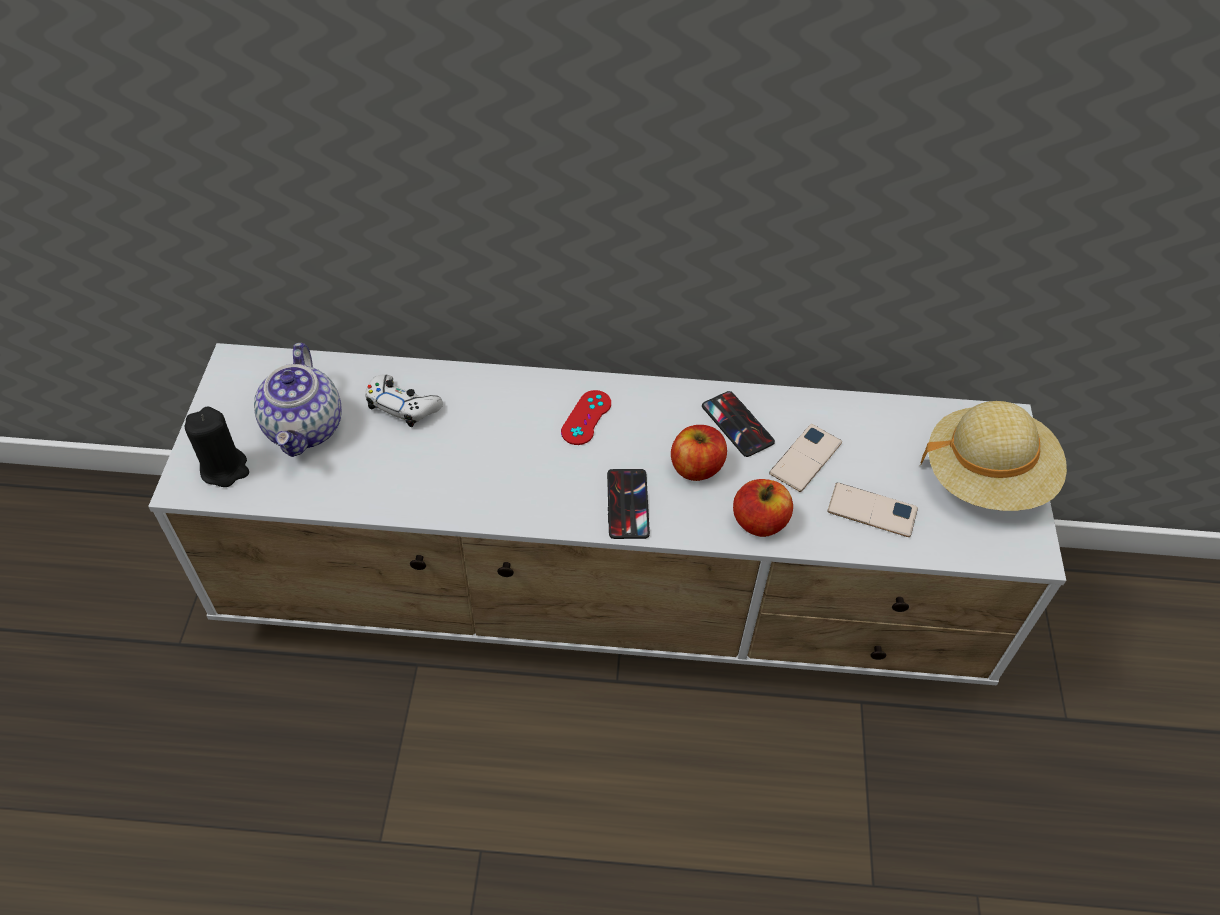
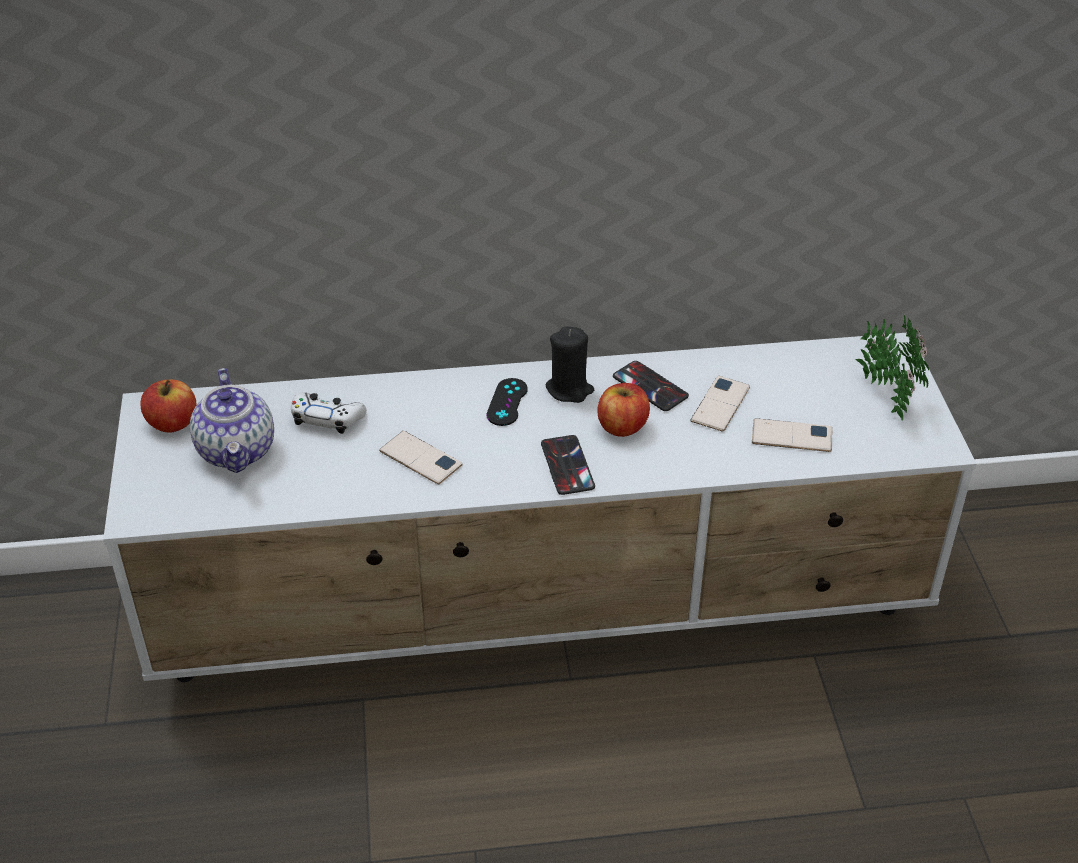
camera: 10 degrees left, 10 degrees down
black candle [184,406,249,487] -> black candle moved to [546,326,594,403]
red game controller [561,390,611,445] -> black game controller [486,378,528,426]
apple [733,479,793,537] -> apple moved to [140,380,197,433]
beige hat [920,401,1067,511] -> potted plant [855,314,929,421]
none -> phone [379,431,463,484]

